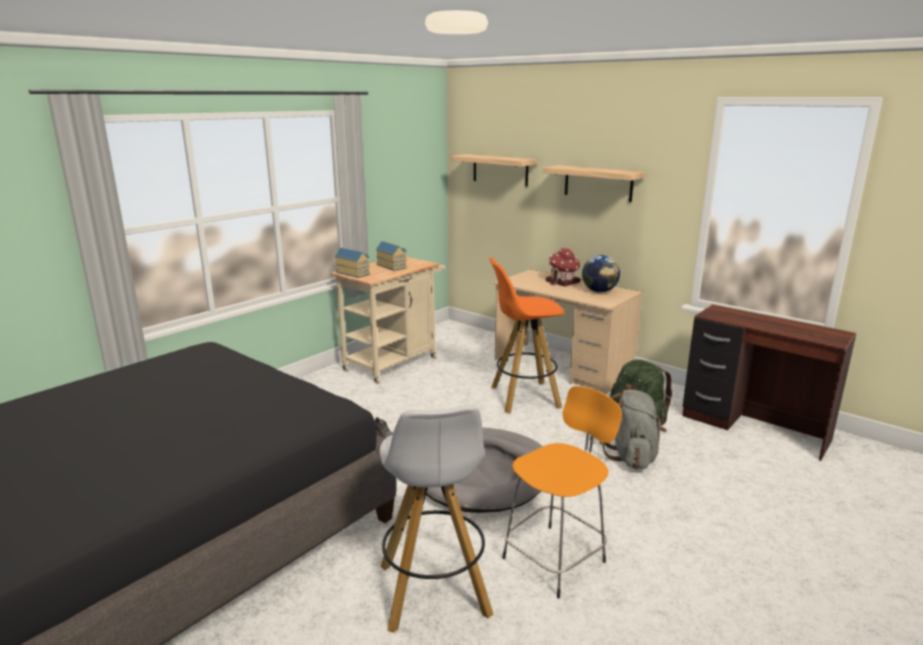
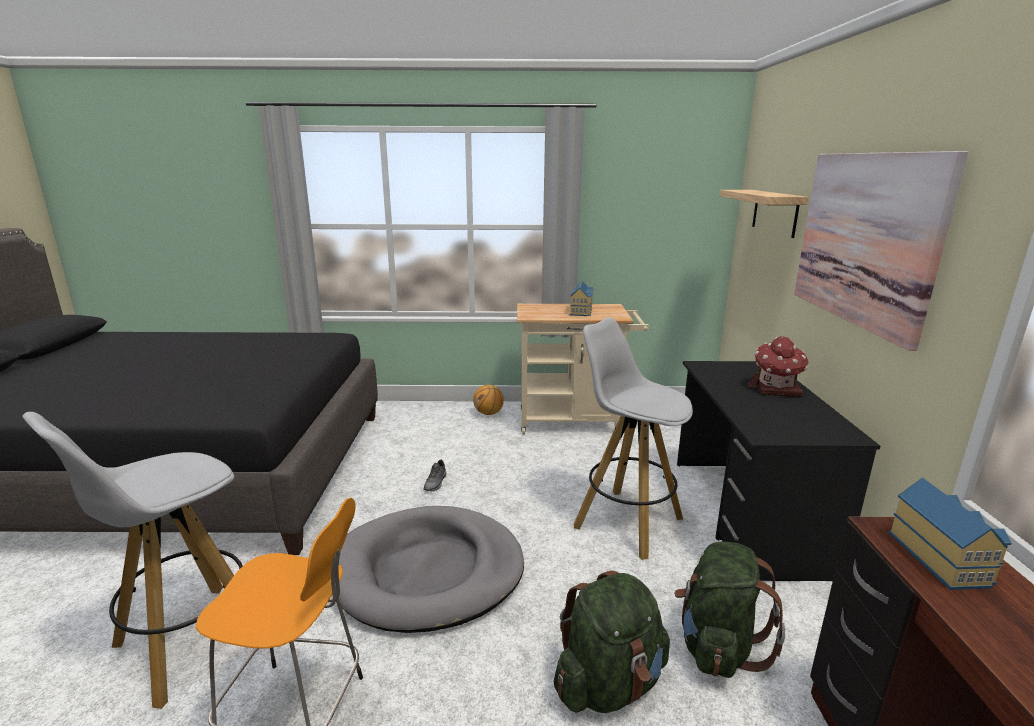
camera: 50 degrees right, 0 degrees up
toy house [335,247,370,278] -> toy house moved to [889,478,1011,590]
orange stool [489,258,565,413] -> white stool [574,317,693,560]
beige desk [494,269,643,395] -> black desk [677,361,880,581]
shelf [543,165,645,202] -> picture [794,151,968,351]
globe [582,255,620,292] -> none
grey backpack [600,389,667,469] -> green backpack [553,570,670,713]
none -> basketball [473,385,504,415]

